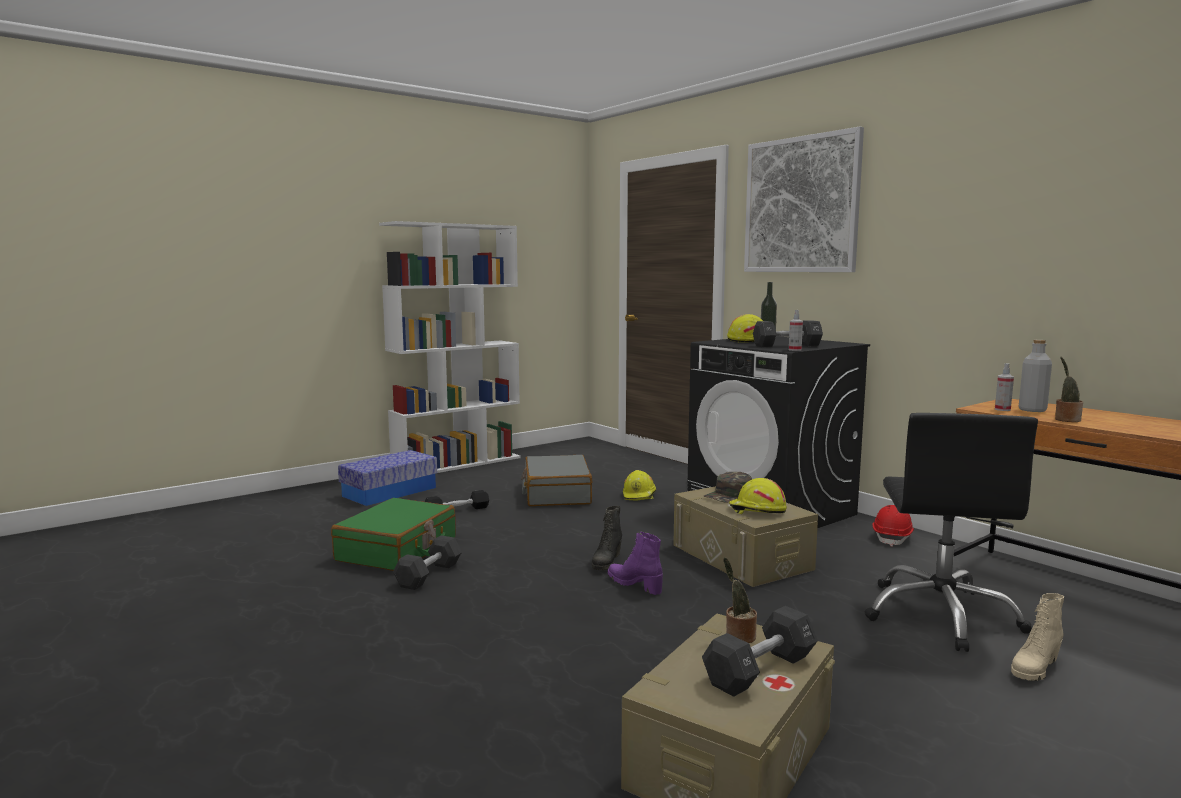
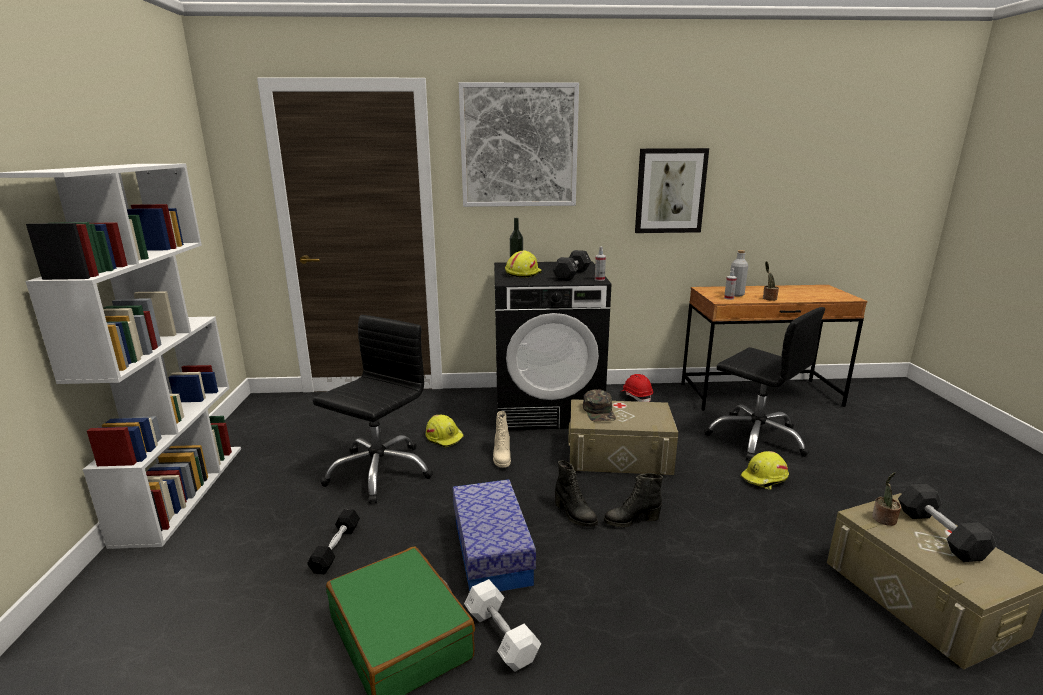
camera: 55 degrees left, 10 degrees up
storage box [338,450,437,506] -> storage box moved to [453,479,536,592]
black dumbbell [393,535,462,590] -> white dumbbell [464,579,541,672]
grey suitcase [521,455,593,506] -> black office chair [313,315,433,504]
purple boot [608,532,663,595] -> black boot [604,473,663,527]
yellow hard hat [729,478,787,514] -> yellow hard hat moved to [740,451,789,490]
beige boot [1011,593,1064,681] -> beige boot moved to [493,411,511,468]
none -> picture [635,148,709,233]

